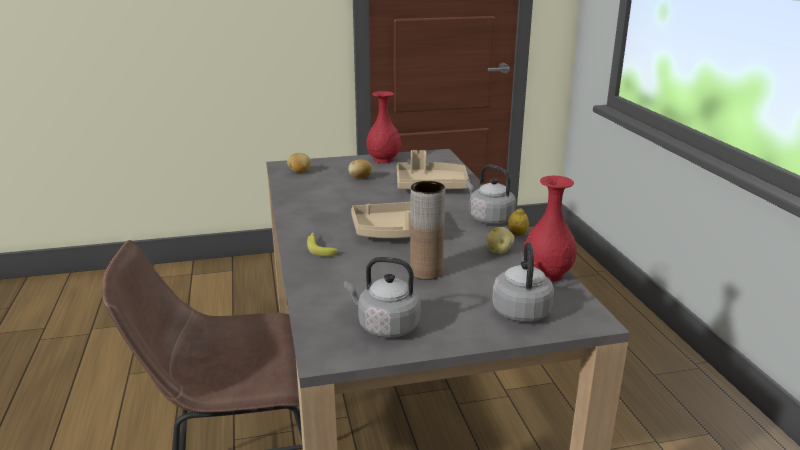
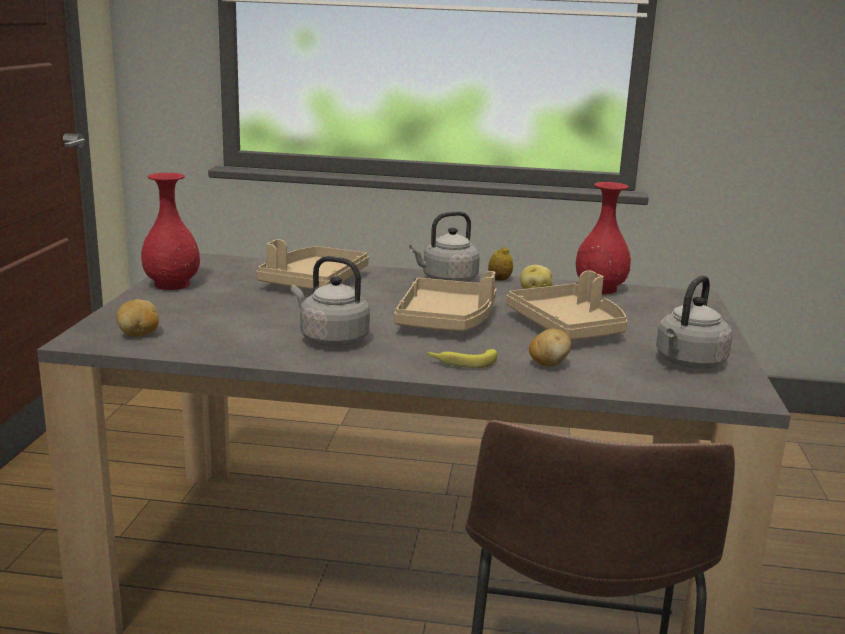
camera: 70 degrees left, 5 degrees down
potato [348,159,372,179] -> potato moved to [529,329,571,367]
brown vase [410,181,445,280] -> beige tray [506,270,628,340]
grey kettle [492,242,554,322] -> grey kettle moved to [291,256,370,347]

